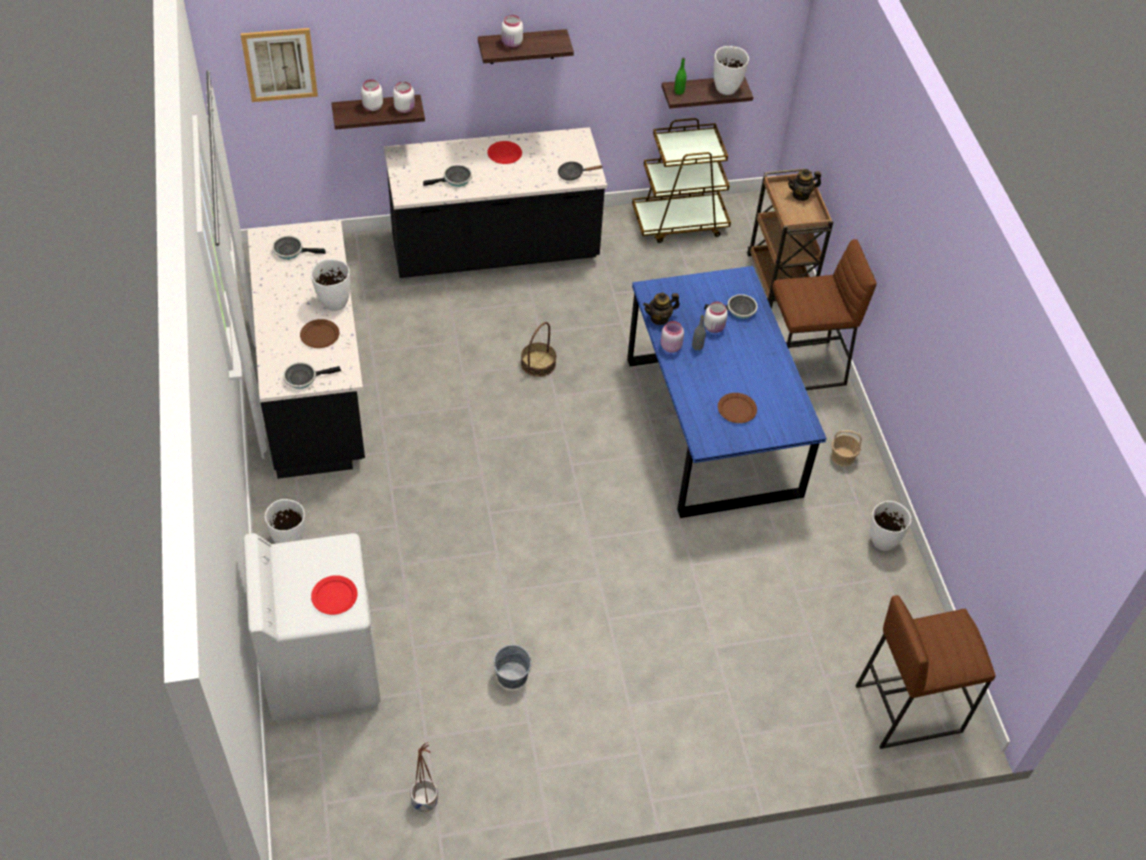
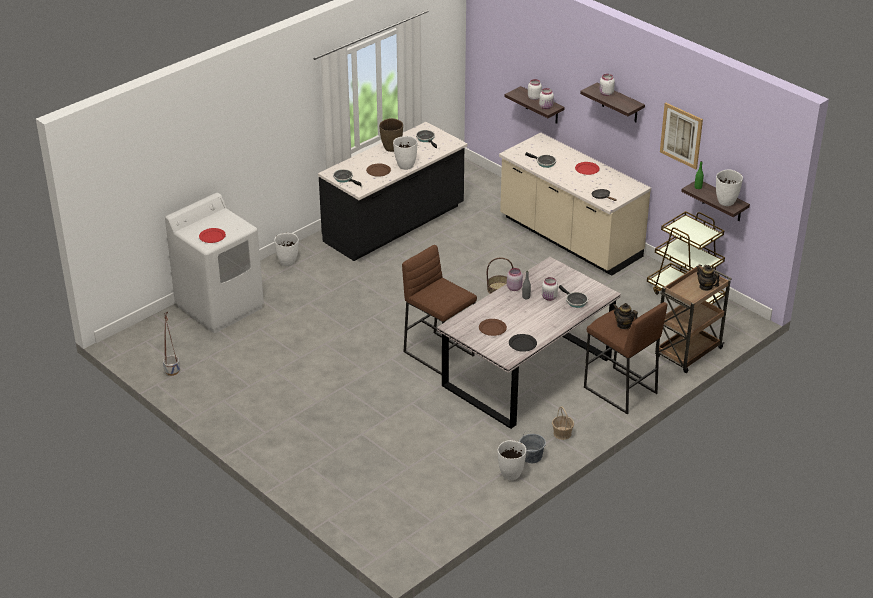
camera: 60 degrees right, 15 degrees down
picture [240,28,318,102] -> picture moved to [660,103,703,169]
black counter [384,127,607,278] -> beige counter [499,132,651,276]
grey bucket [494,645,532,689] -> grey bucket moved to [519,431,546,463]
blue dining table [627,266,827,518] -> grey dining table [437,257,621,429]
teapot [643,292,680,325] -> teapot moved to [613,303,638,329]
brown stool [856,595,995,749] -> brown stool moved to [402,245,477,375]
none -> brown vase [379,118,403,152]
none -> black plate [509,334,537,352]

